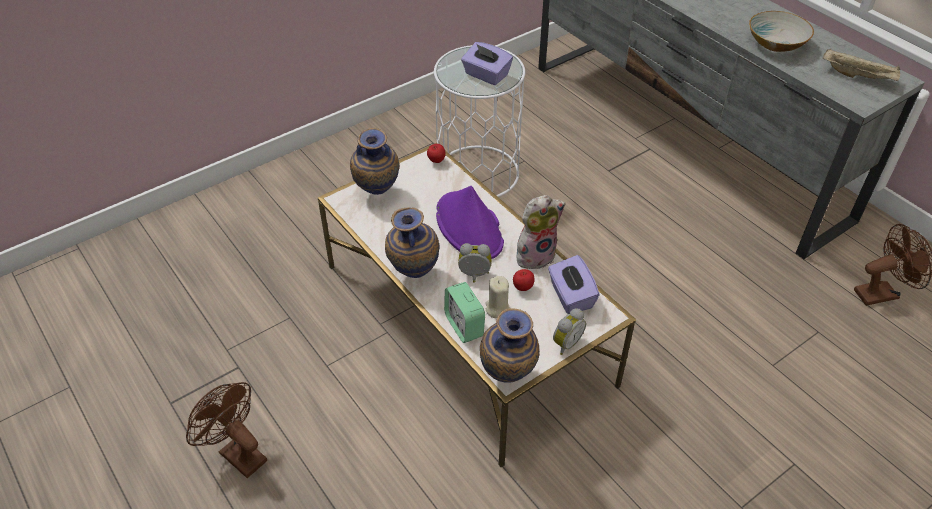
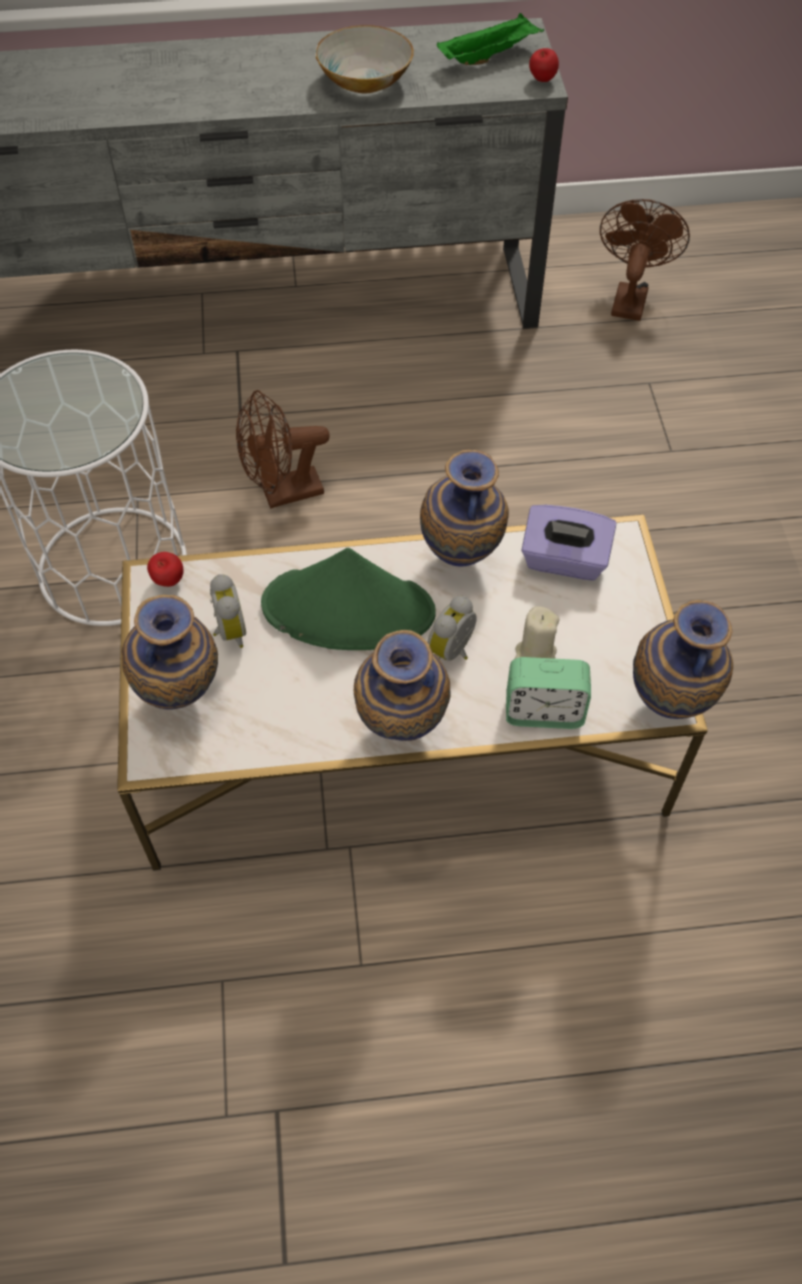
camera: 60 degrees left, 10 degrees up
brown fan [186,382,267,478] -> brown fan moved to [236,390,330,509]
purple hat [436,186,504,259] -> green hat [261,548,436,650]
purple tissue box [461,42,513,85] -> none
apple [513,269,535,291] -> apple moved to [529,48,559,82]
plush toy [517,195,566,269] -> vase [420,450,509,567]
alarm clock [553,308,586,355] -> alarm clock moved to [210,574,246,648]
beige tray [822,49,900,81] -> green tray [437,13,544,65]

